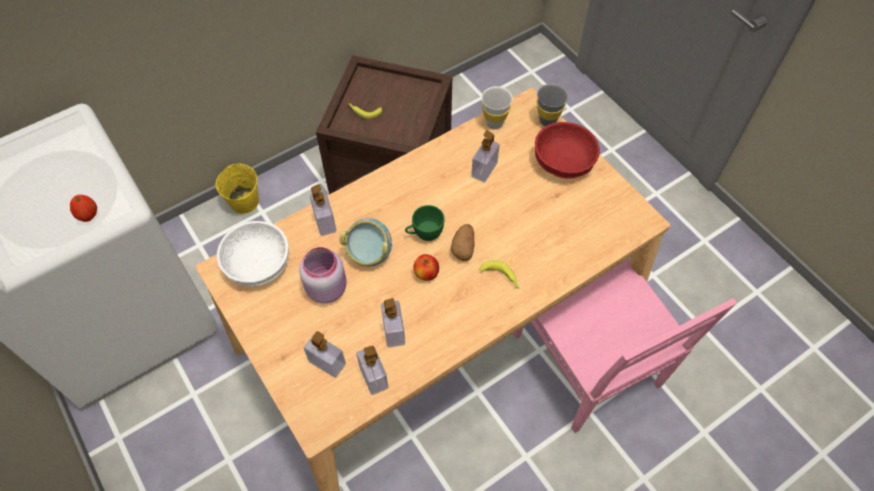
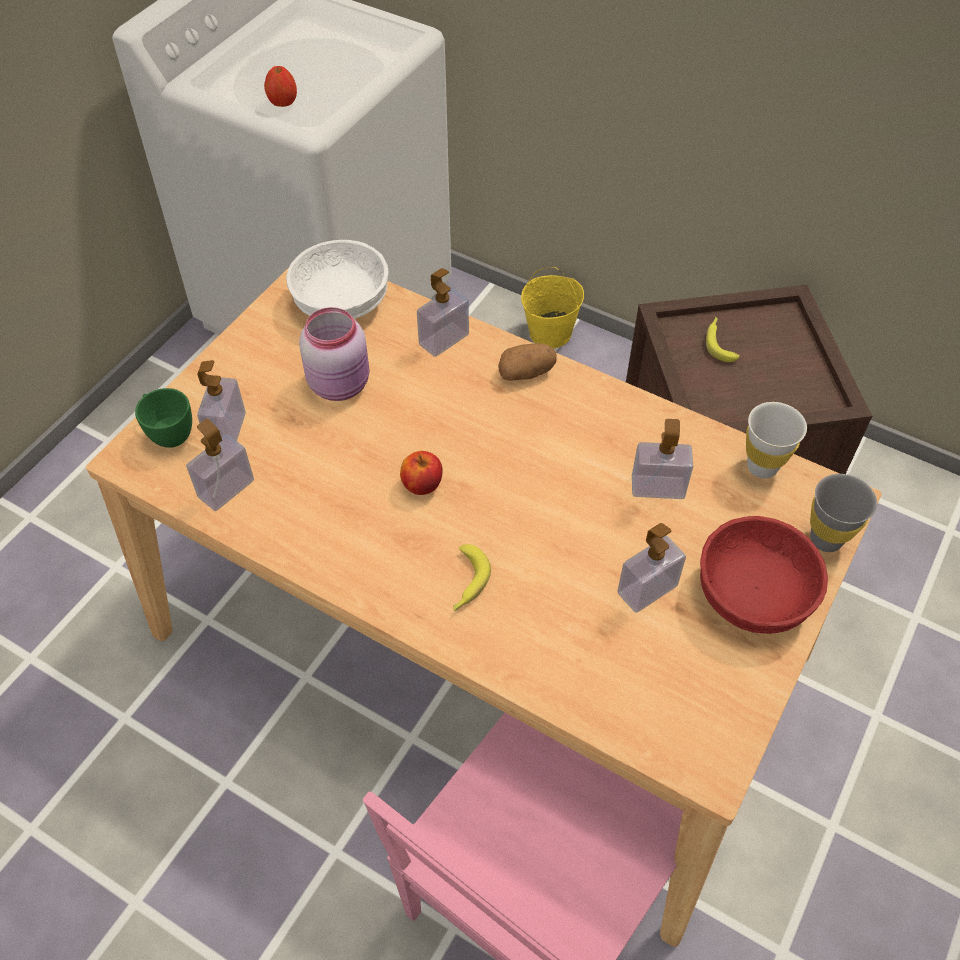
camera: 65 degrees right, 5 degrees down
bowl [339,218,392,266] -> none
soap dispenser [381,298,405,348] -> soap dispenser moved to [617,523,686,613]
green cup [405,205,445,241] -> green cup moved to [135,388,192,448]
potato [451,224,474,261] -> potato moved to [498,343,557,381]

